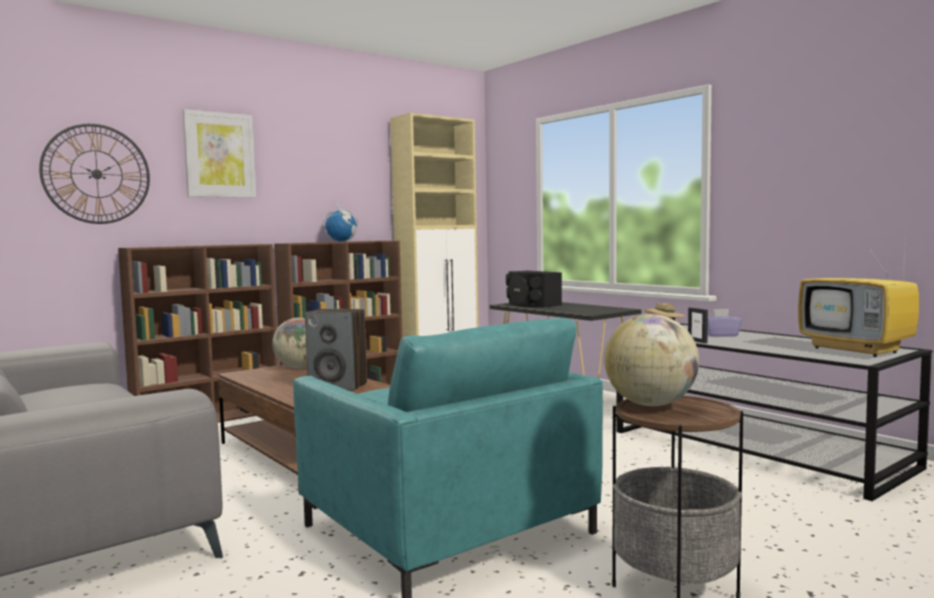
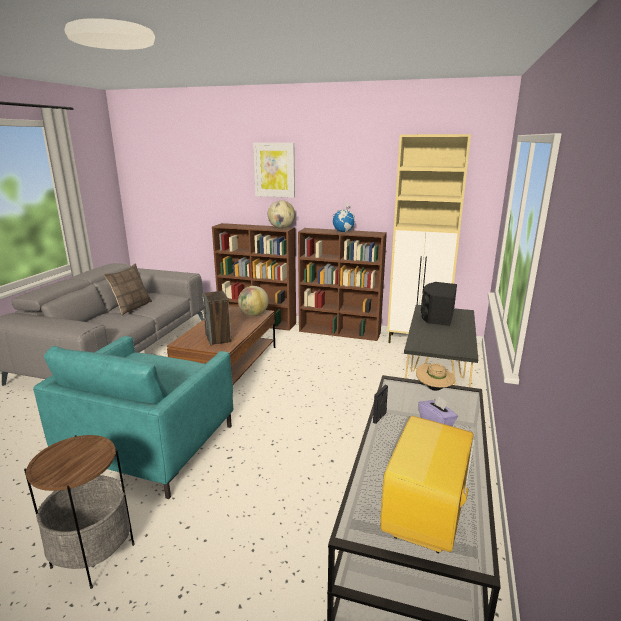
camera: 55 degrees right, 15 degrees up
wall clock [39,124,150,224] -> none
globe [604,314,699,406] -> globe moved to [268,200,295,229]
none -> pillow [103,263,152,315]

